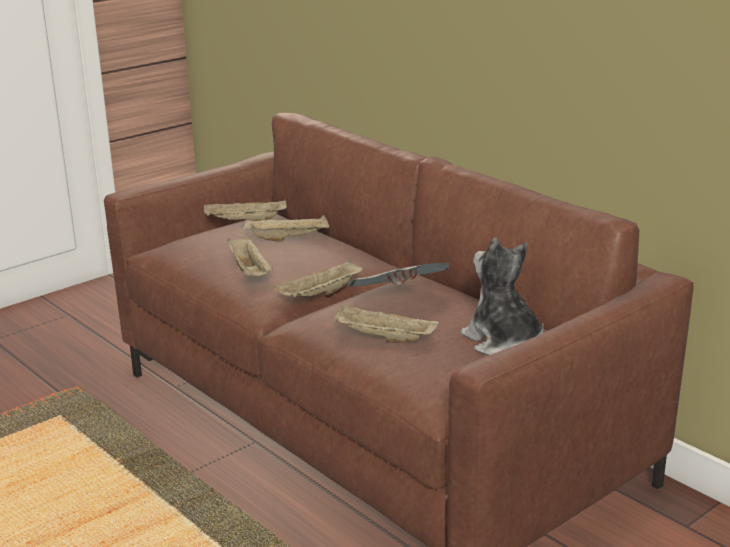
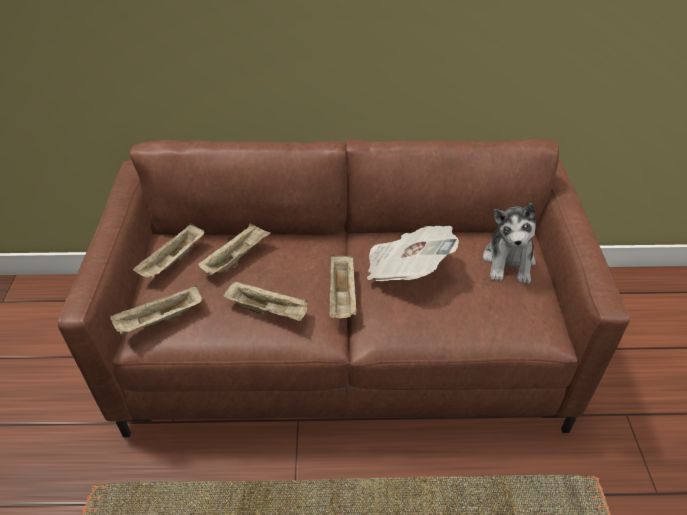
camera: 50 degrees left, 20 degrees up
beige tray [333,306,439,343] -> beige tray moved to [110,285,202,335]
plush toy [460,238,544,356] -> plush toy turned 90 degrees counterclockwise [483,203,536,284]

